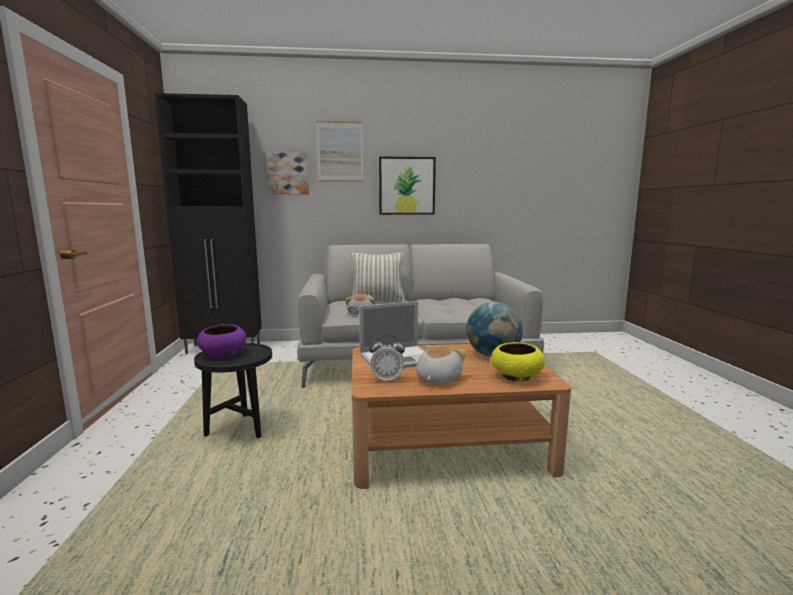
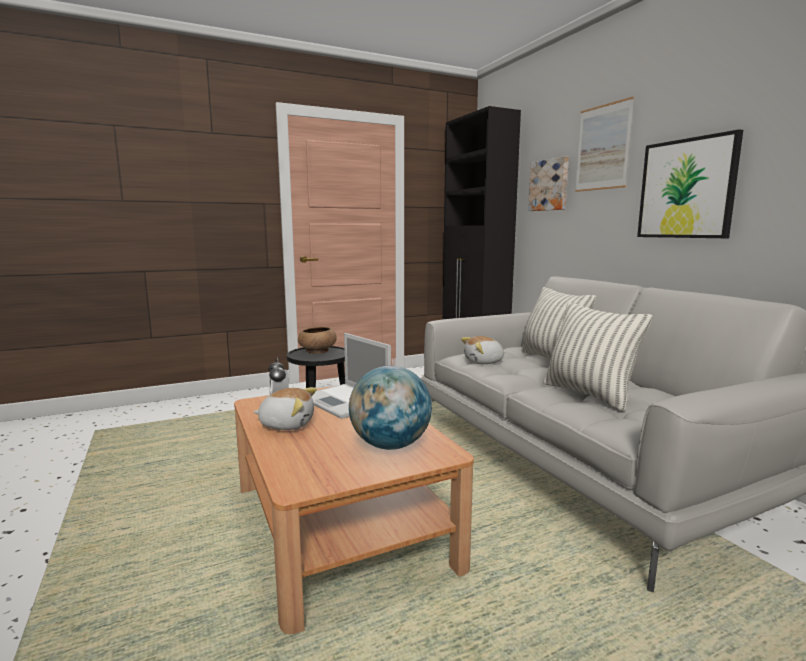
camera: 70 degrees right, 0 degrees up
purple bowl [197,324,246,359] -> brown bowl [298,327,337,354]
yellow bowl [491,342,545,382] -> none
none -> pillow [543,302,652,411]

